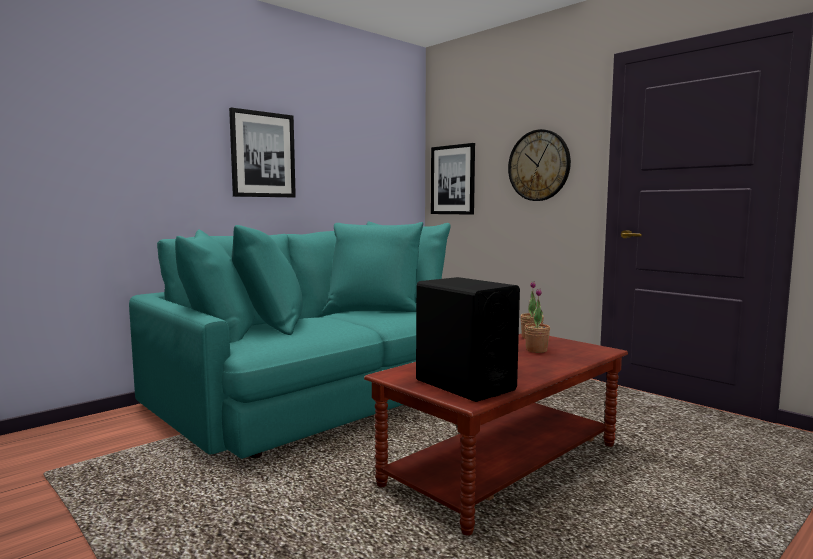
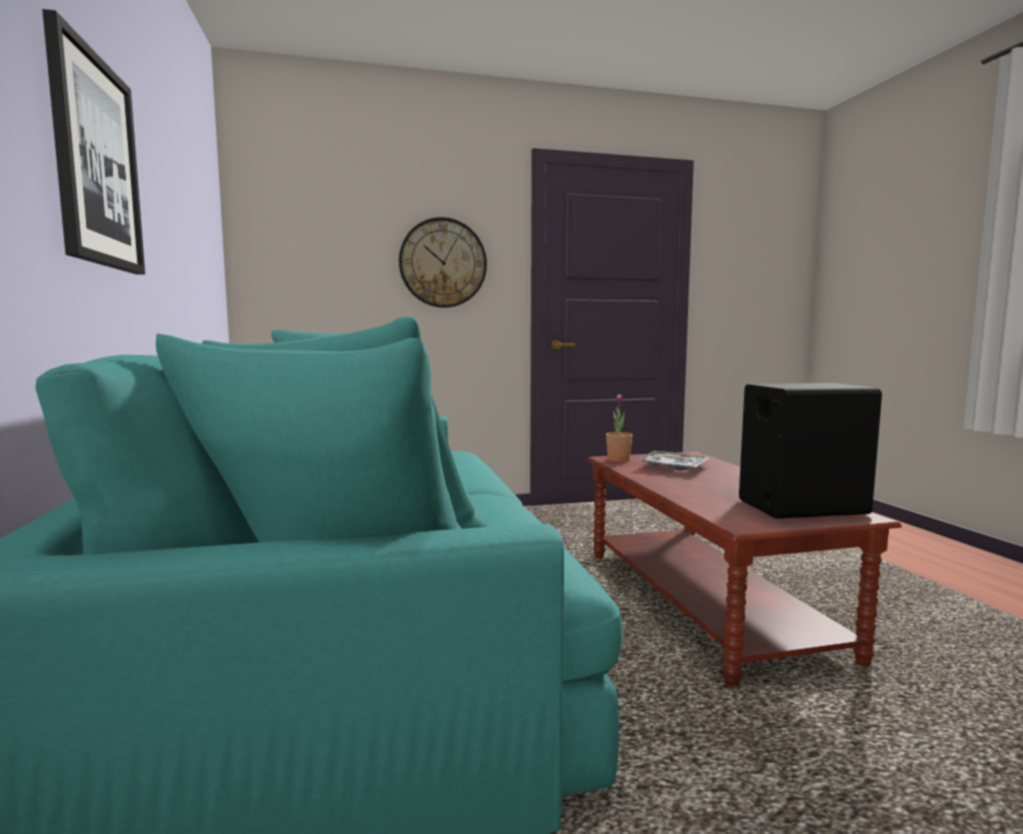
camera: 60 degrees left, 0 degrees up
picture [431,143,475,215] -> none
potted plant [525,288,550,353] -> tray [637,451,710,470]

